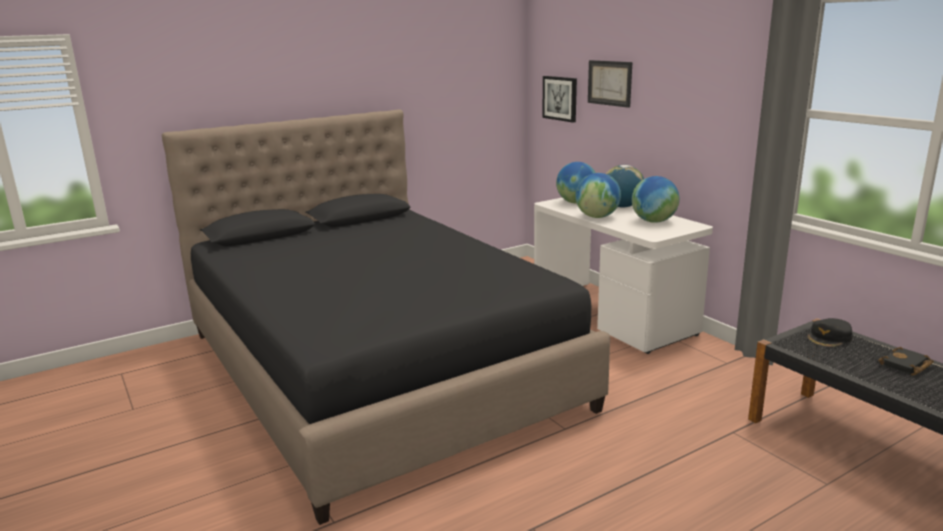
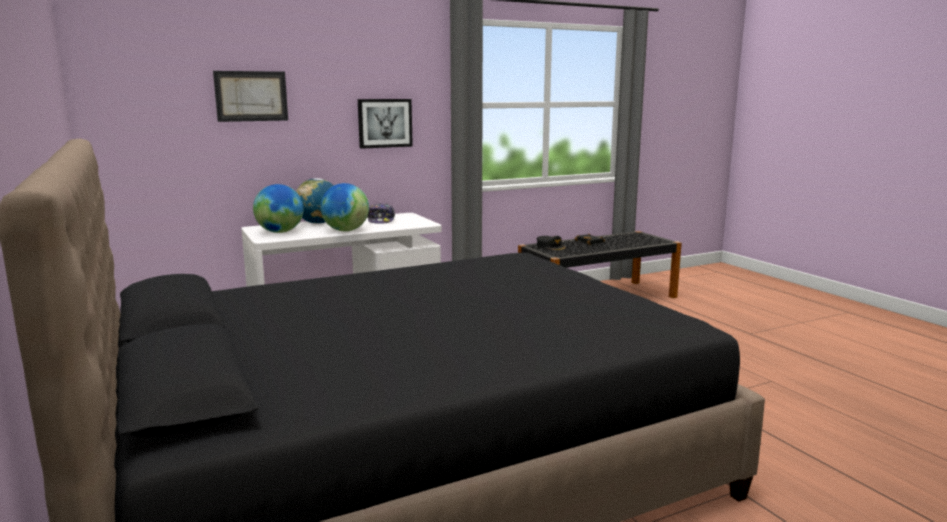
camera: 85 degrees left, 5 degrees down
picture [542,76,577,123] -> picture moved to [358,99,413,149]
globe [632,176,680,223] -> cap [367,203,395,224]

